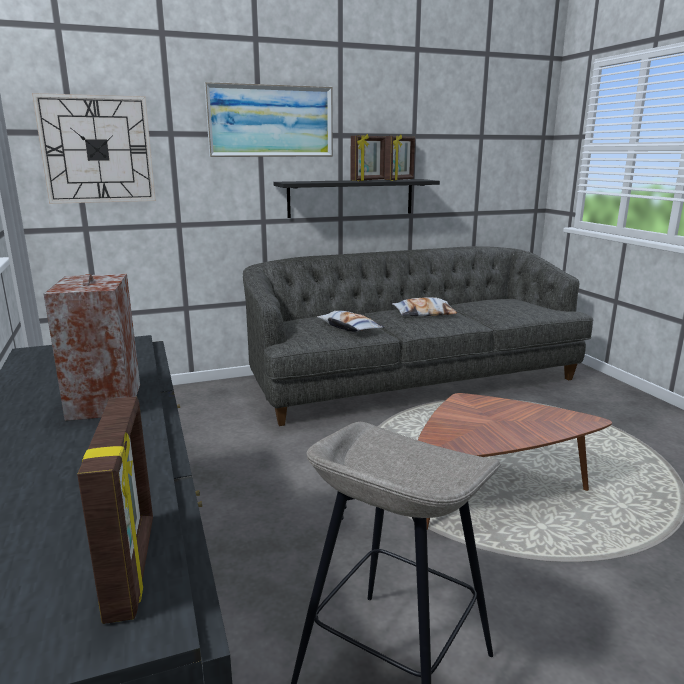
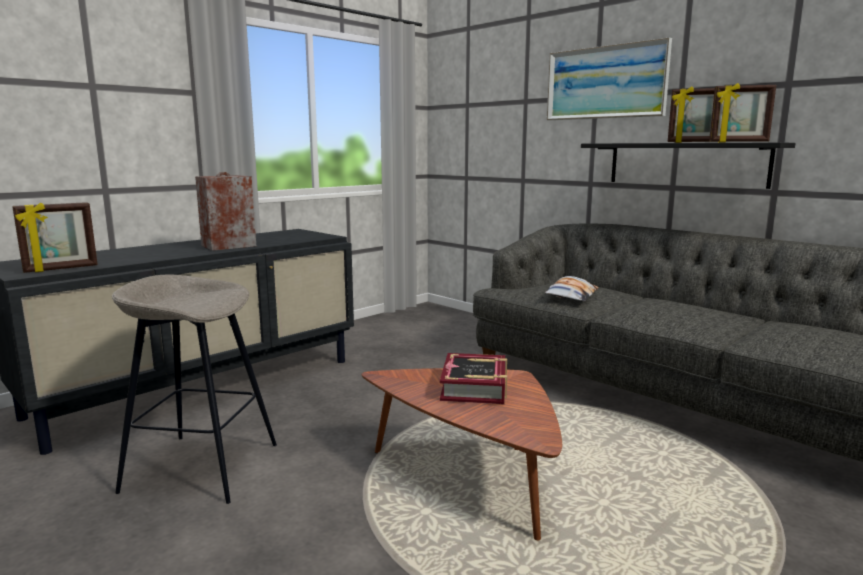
camera: 65 degrees right, 5 degrees down
wall clock [32,93,156,204] -> none
pillow [392,297,457,316] -> none
none -> book [440,353,507,404]

